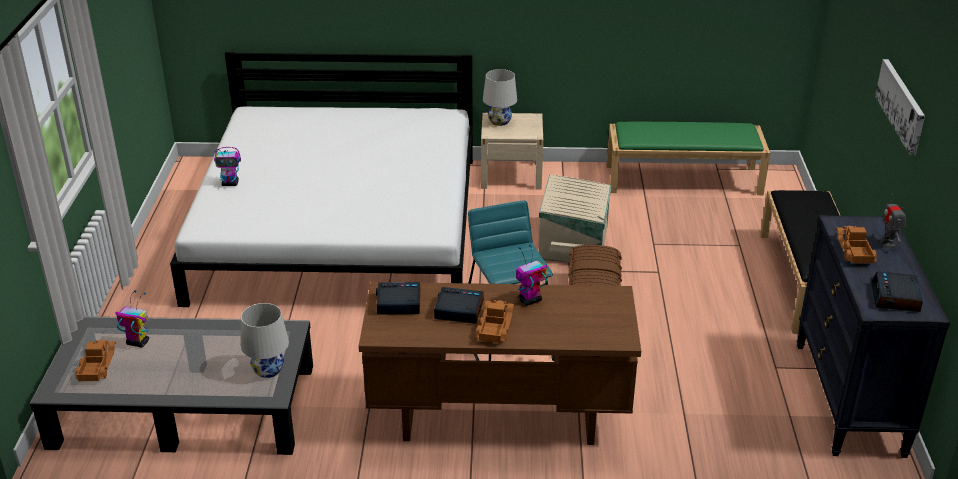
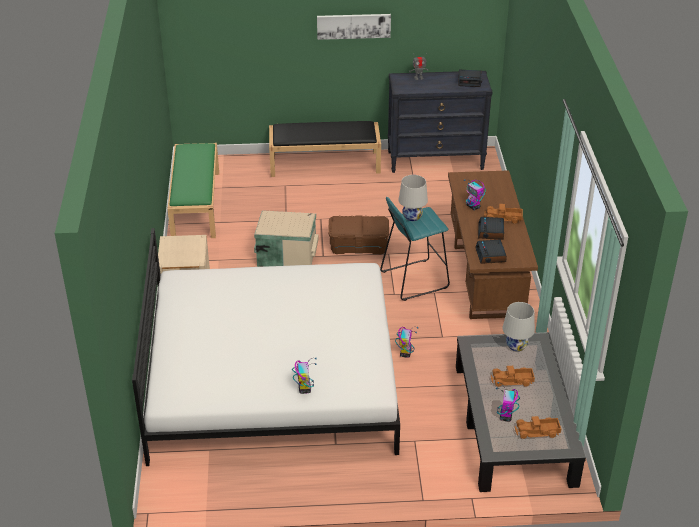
camera: 95 degrees left, 5 degrees up
white table lamp [483,69,517,126] -> white table lamp moved to [399,175,428,221]
toy truck [835,226,876,263] -> toy truck moved to [491,366,535,387]
none -> toy robot [395,327,419,358]

